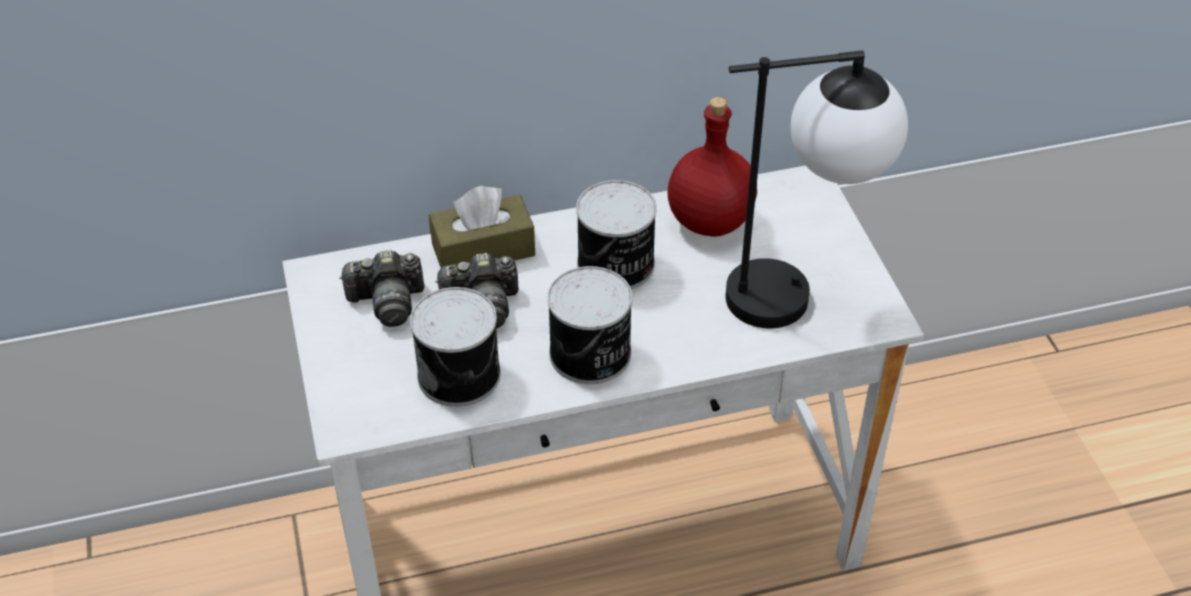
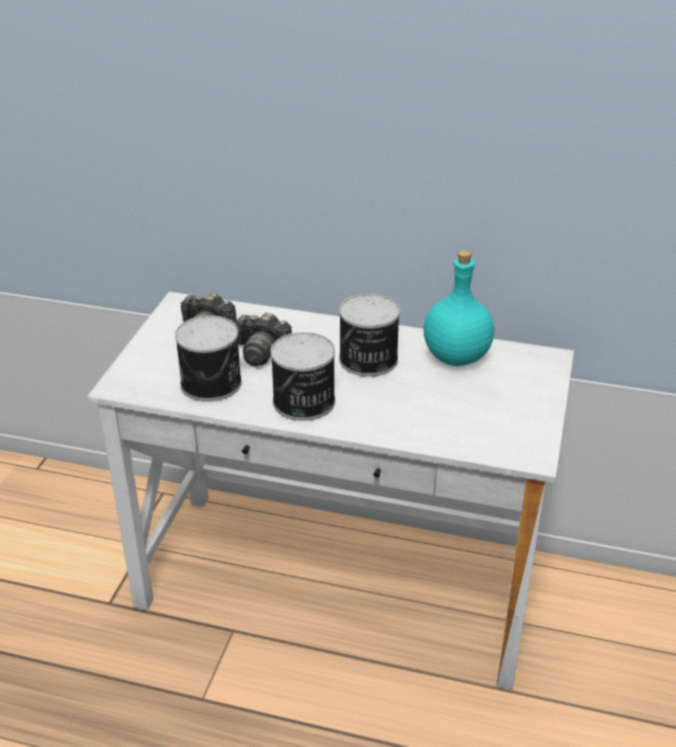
camera: 30 degrees right, 10 degrees down
brown tissue box [429,186,535,268] -> none
red bottle [668,97,757,237] -> turquoise bottle [423,250,494,366]
table lamp [725,51,908,328] -> none

